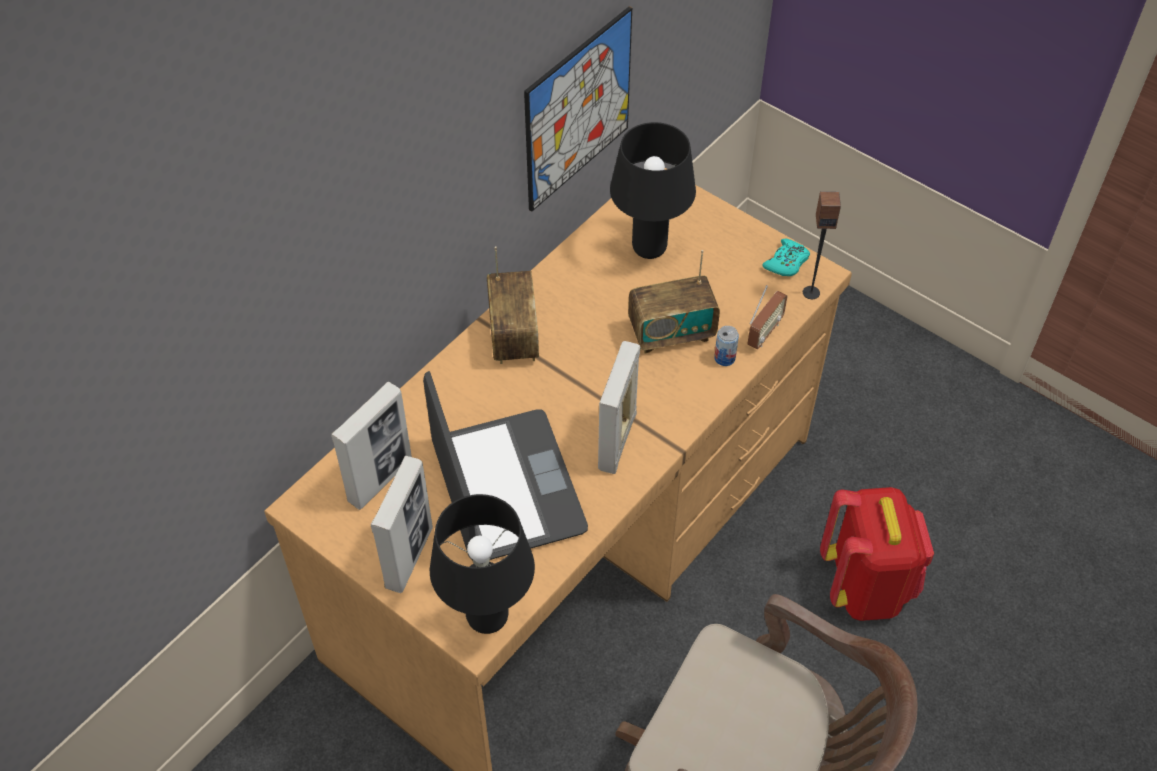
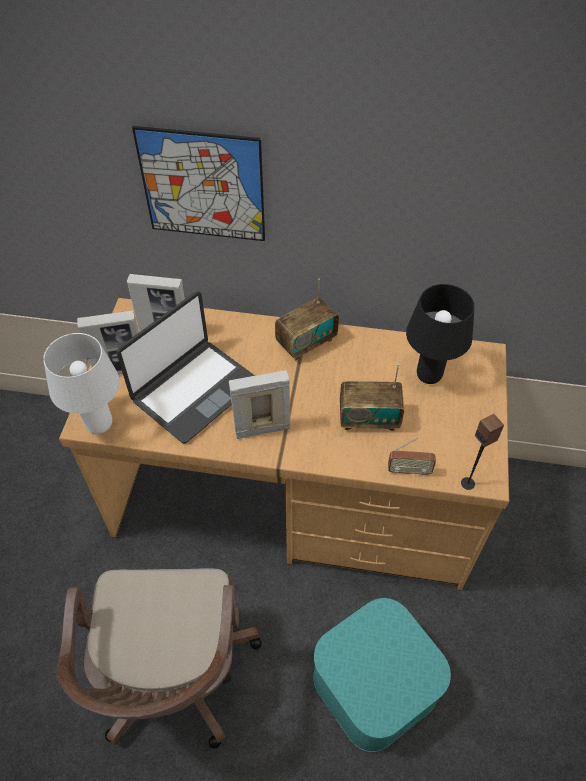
camera: 60 degrees right, 0 degrees up
black table lamp [430,494,535,634] -> white table lamp [43,333,120,434]
picture [524,6,632,212] -> picture moved to [132,126,265,241]
radio [628,250,720,353] -> radio turned 45 degrees counterclockwise [340,364,404,431]
can [714,326,739,366] -> none
turquoise game controller [762,239,810,276] -> none
red backpack [820,487,934,621] -> turquoise storage box [313,598,451,752]

